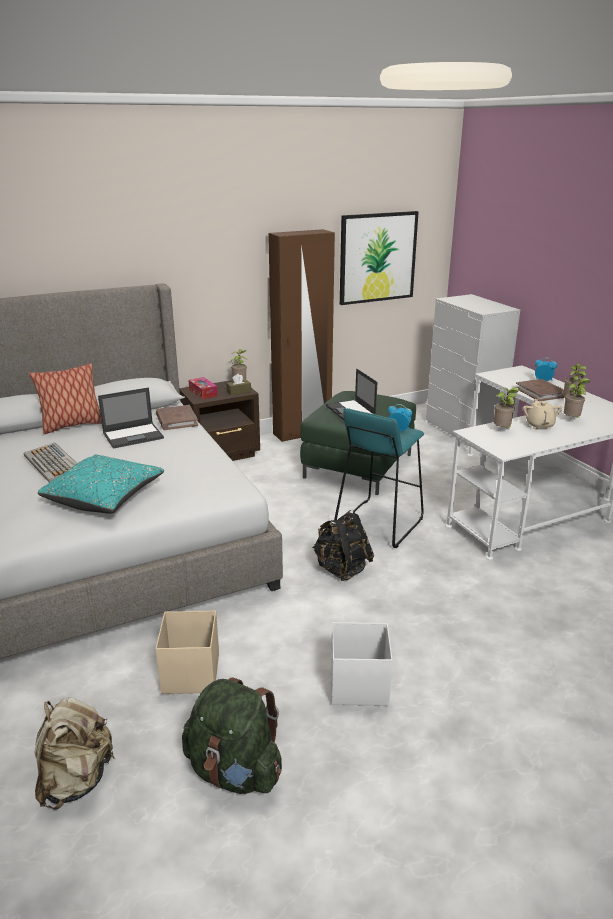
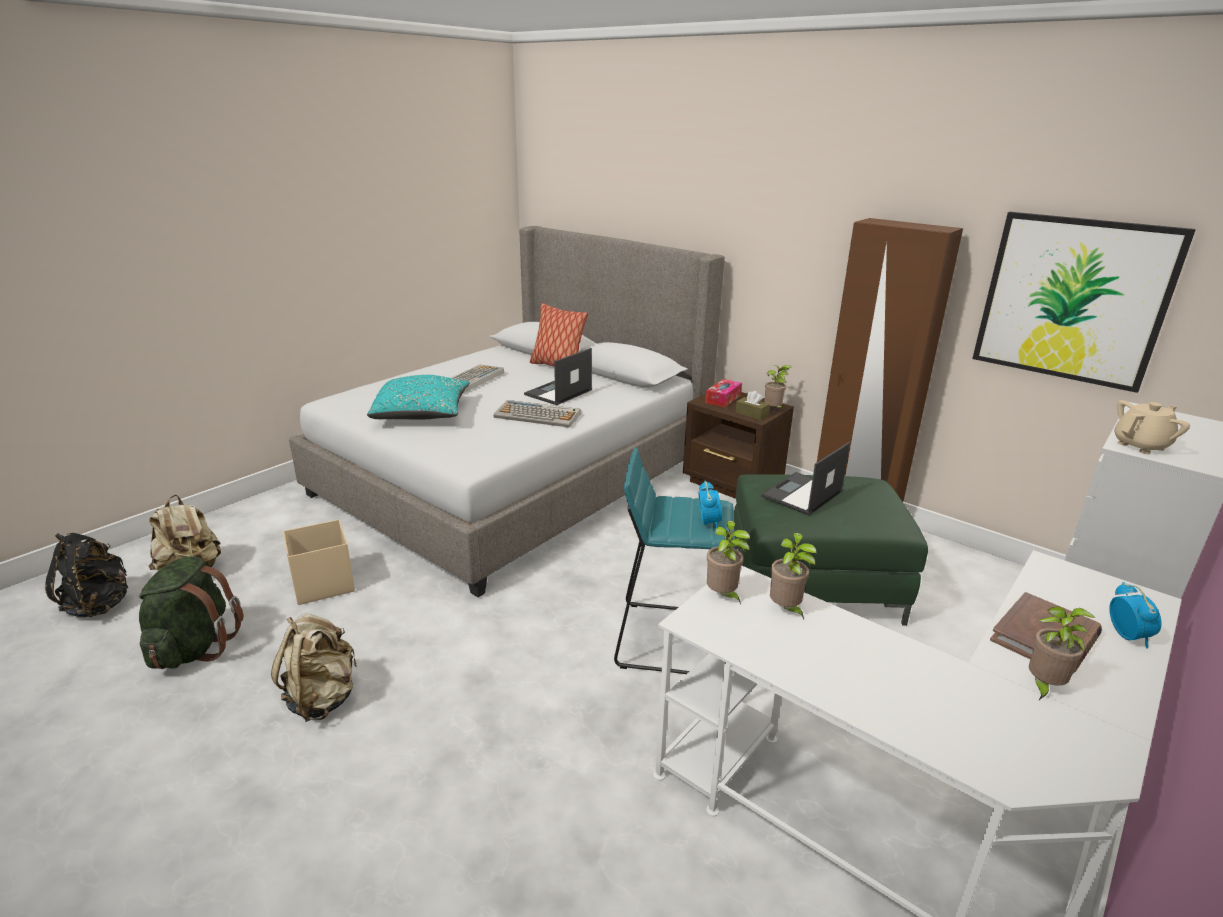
camera: 65 degrees right, 0 degrees up
laptop [98,387,164,449] -> laptop turned 90 degrees clockwise [524,348,592,405]
brown book [156,405,198,430] -> none
black backpack [312,510,374,581] -> black backpack moved to [45,533,128,617]
white storage box [331,622,392,706] -> beige backpack [271,614,357,722]
beige teapot [523,399,562,430] -> beige teapot moved to [1114,400,1190,455]
potted plant [564,378,590,418] -> potted plant moved to [707,521,750,605]
none -> keyboard [493,400,581,428]

